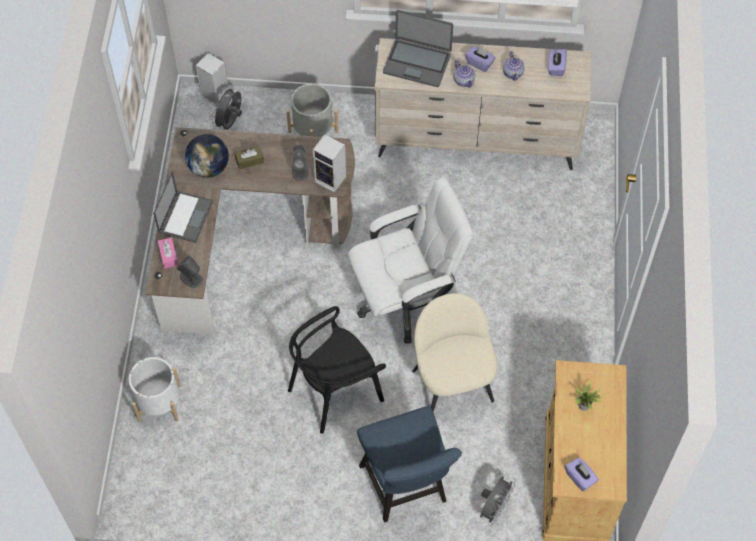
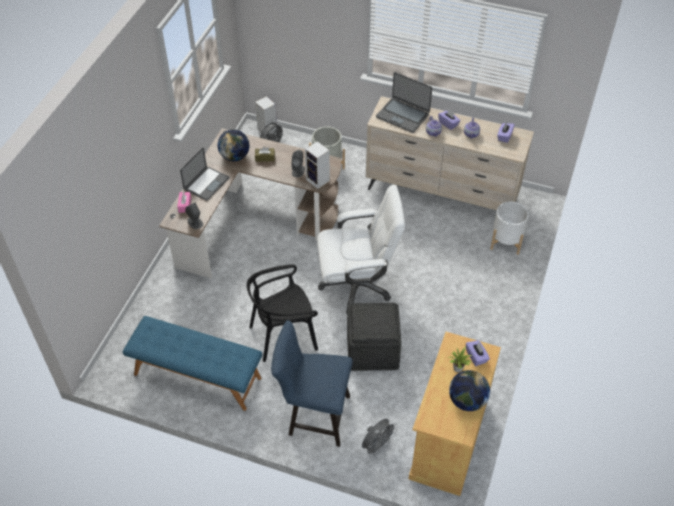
camera: 15 degrees right, 10 degrees down
white planter [129,357,181,422] -> white planter moved to [490,201,529,255]
blue chair [357,406,462,522] -> blue chair turned 105 degrees clockwise [271,320,353,447]
beige chair [412,293,498,412] -> grey ottoman [347,303,402,371]
purple tissue box [565,457,599,492] -> purple tissue box moved to [466,340,490,366]
none -> blue bench [122,316,262,411]
none -> globe [449,370,490,411]

